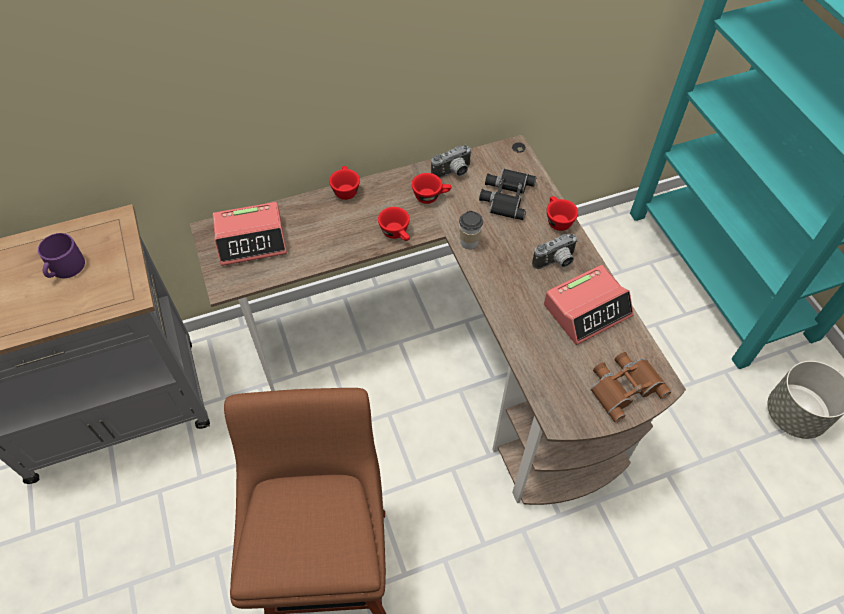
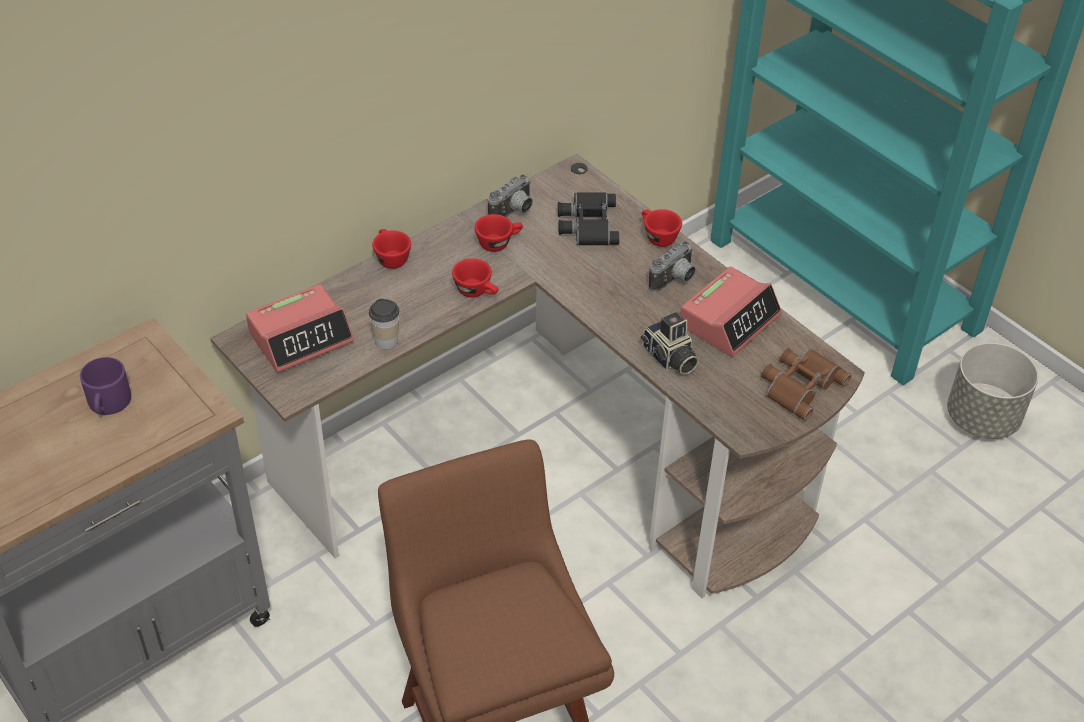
camera: 20 degrees left, 10 degrees down
cup [459,211,483,249] -> cup moved to [369,299,399,349]
none -> camera [641,312,699,375]

